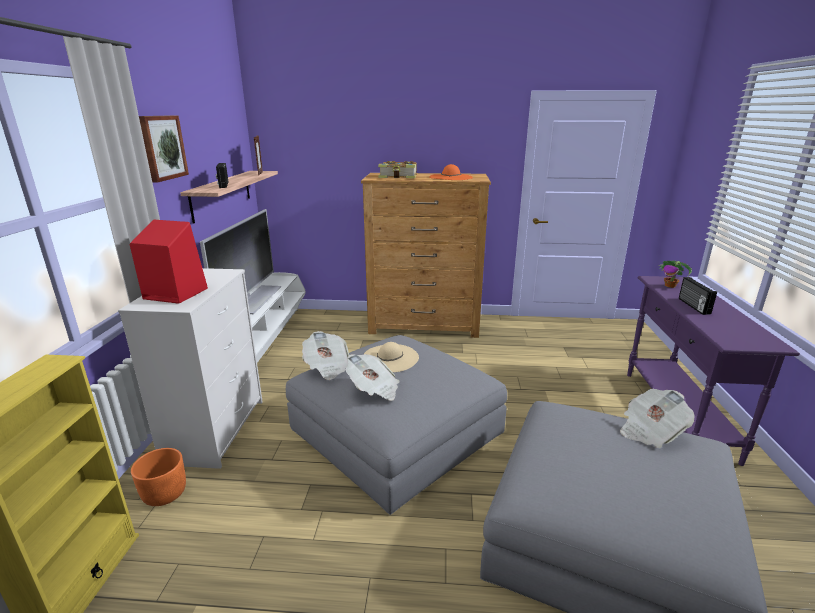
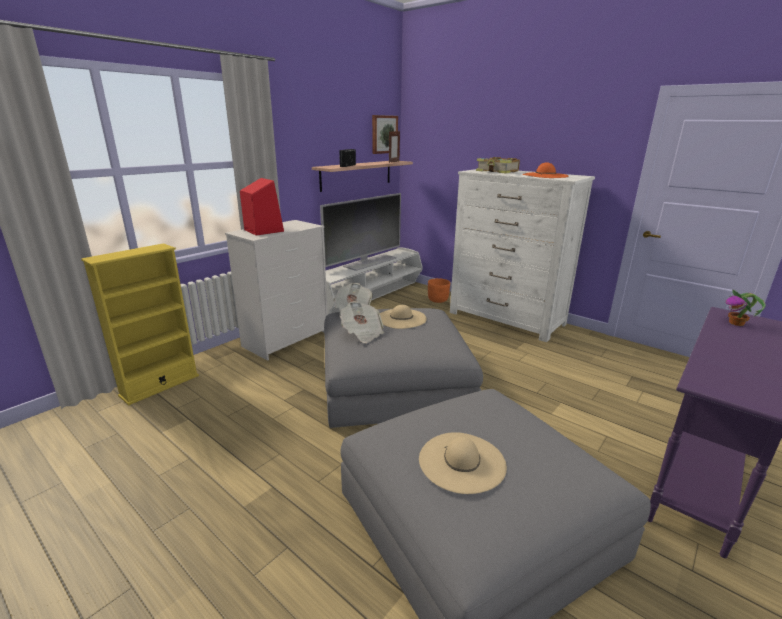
camera: 35 degrees right, 0 degrees up
orange planter [131,448,186,506] -> orange planter moved to [428,278,450,303]
picture [139,115,189,183] -> picture moved to [372,115,398,154]
brown dresser [361,173,491,338] -> white dresser [450,169,595,342]
newspaper [620,389,695,448] -> none
radio [679,277,717,315] -> none
none -> beige hat [419,432,507,494]

